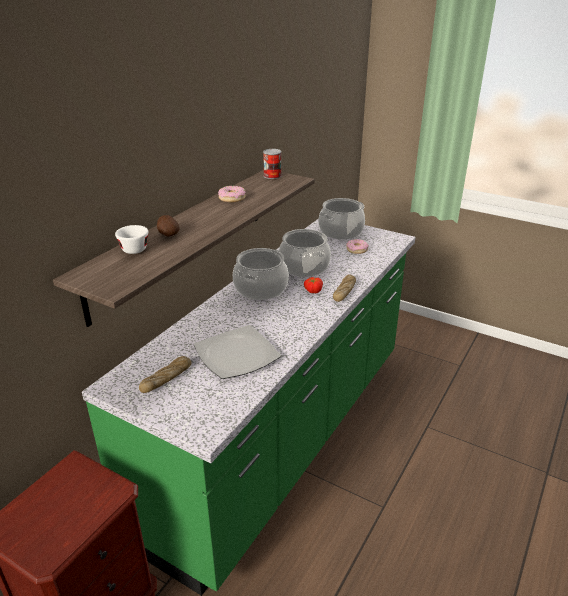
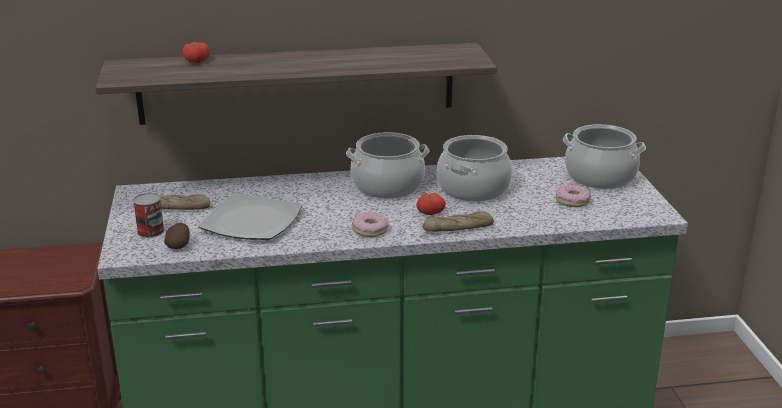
camera: 50 degrees right, 5 degrees down
white cup [115,225,148,254] -> tomato [183,42,210,63]
potato [157,215,180,236] -> potato moved to [164,223,190,249]
donut [218,186,246,202] -> donut moved to [352,212,388,237]
can [263,149,282,179] -> can moved to [133,193,164,238]

